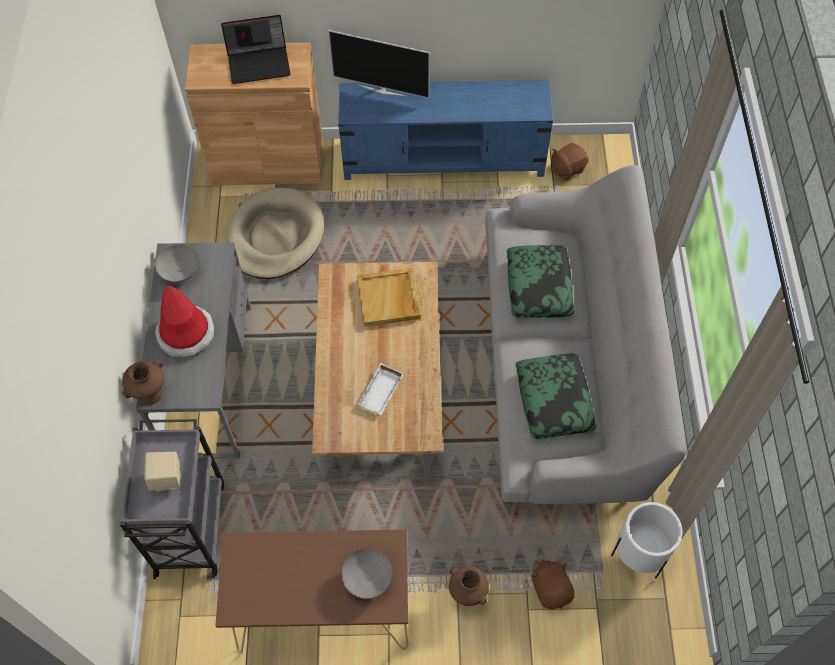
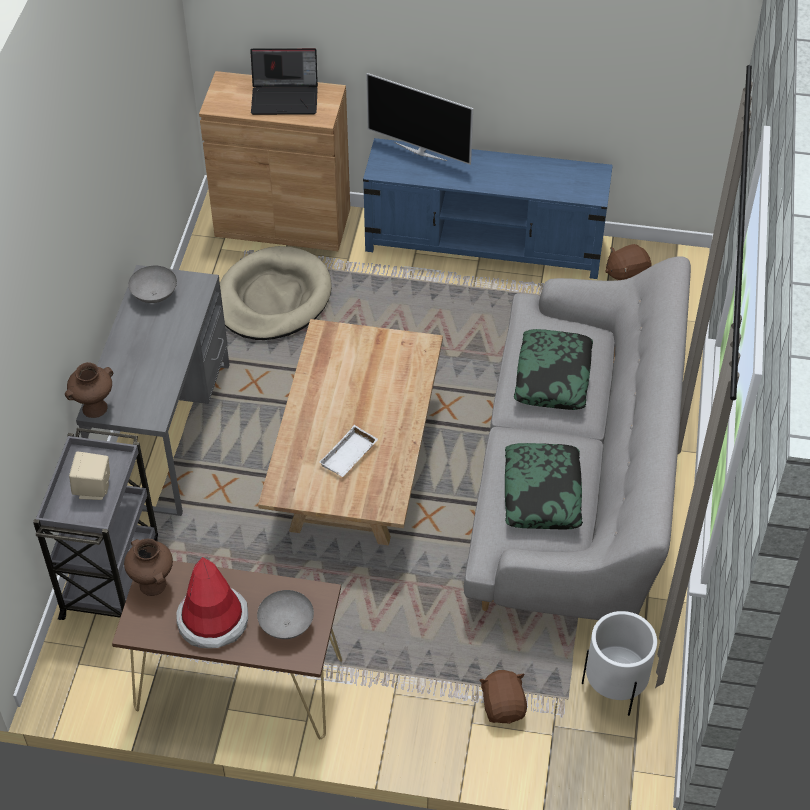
camera: 10 degrees right, 10 degrees down
hat [155,286,214,357] -> hat moved to [176,557,248,648]
beige tray [357,268,420,327] -> none
brown vase [449,566,489,606] -> brown vase moved to [124,539,173,596]

